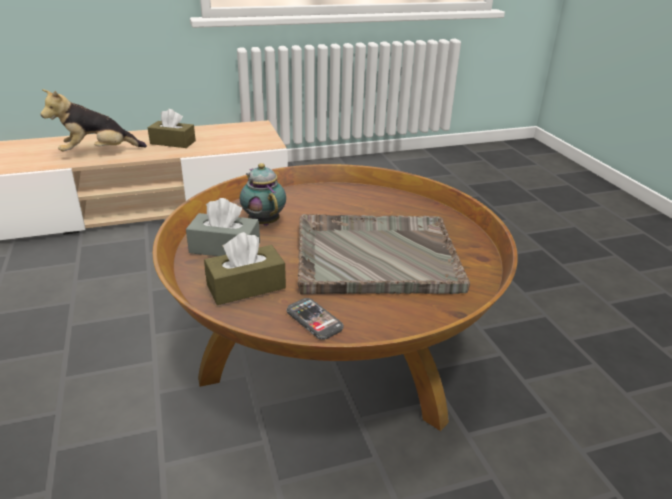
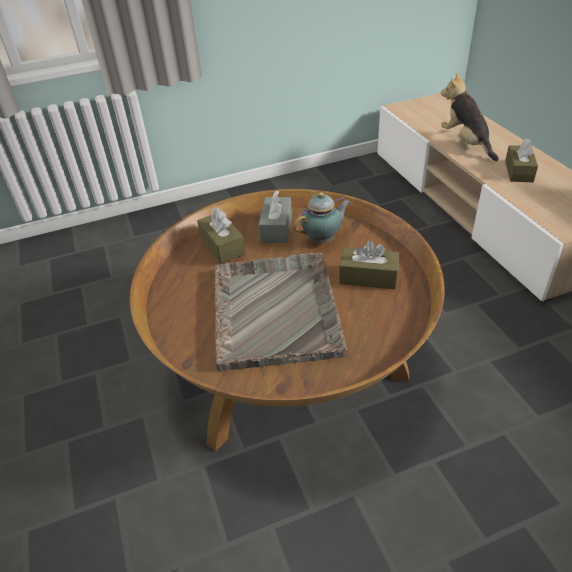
camera: 90 degrees right, 10 degrees up
phone [286,298,344,340] -> none
none -> brown tissue box [339,240,399,289]

